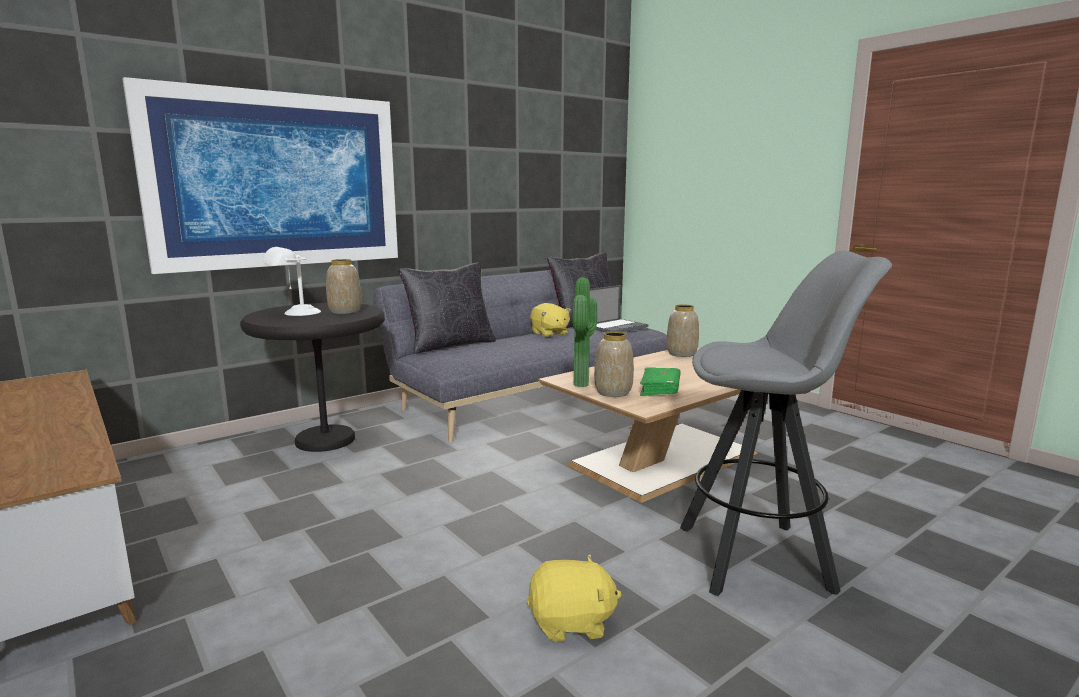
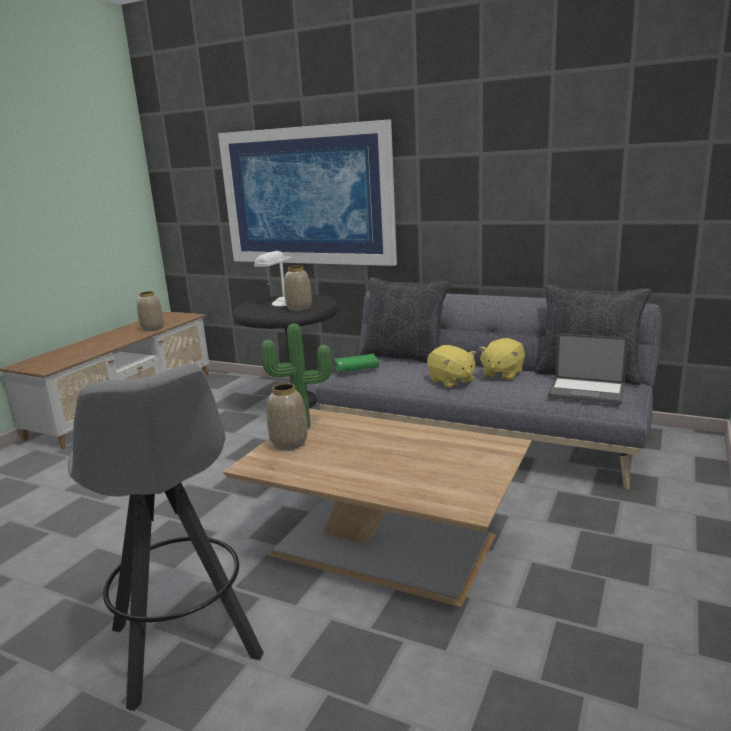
camera: 65 degrees right, 5 degrees up
yellow plush toy [527,554,622,642] -> yellow plush toy moved to [427,345,476,388]
green book [640,367,681,396] -> green book moved to [334,354,379,372]
vase [667,304,699,357] -> vase moved to [137,291,164,331]

